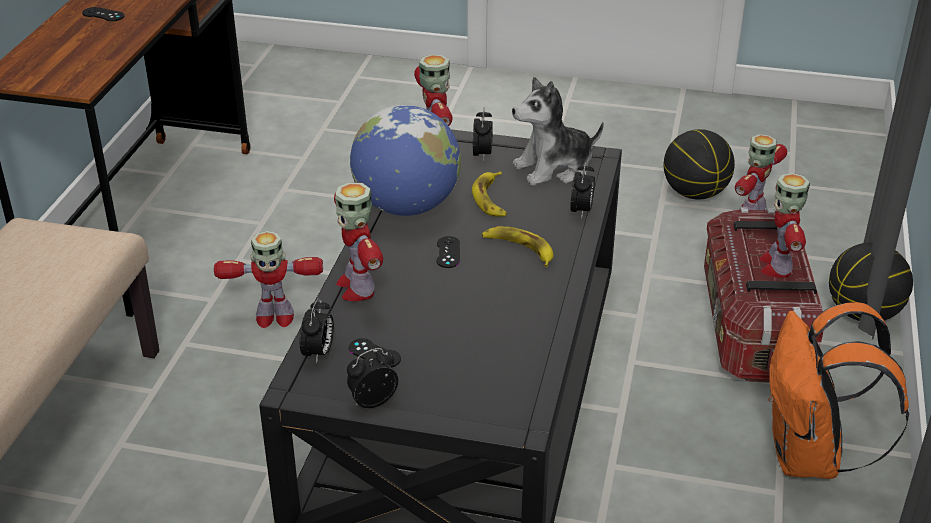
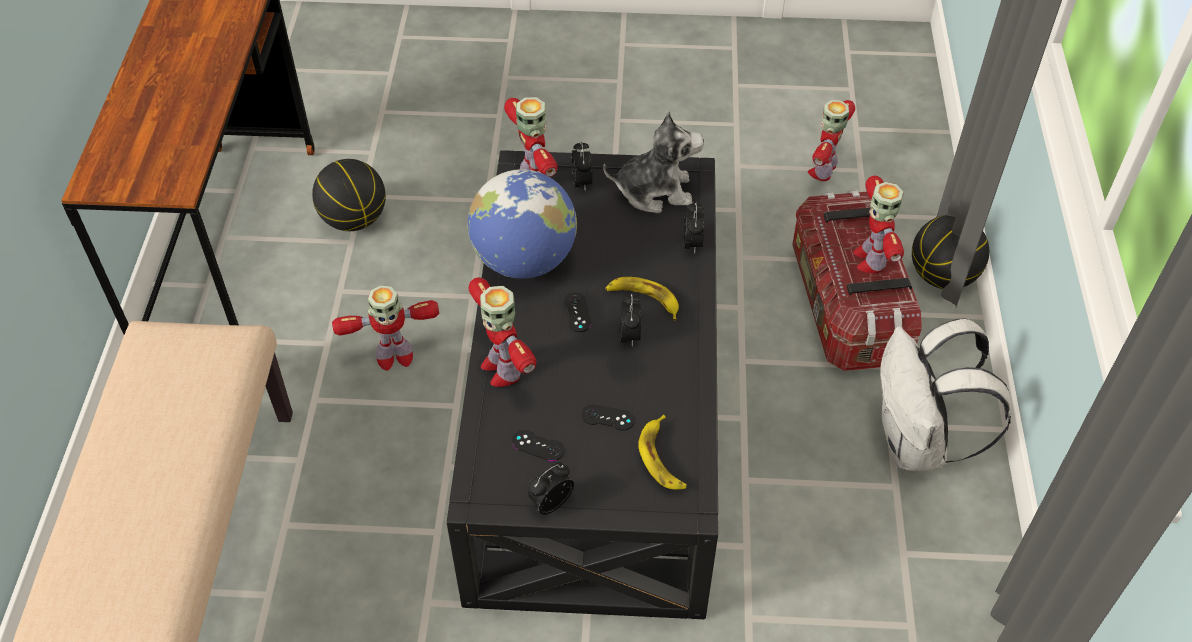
camera: 10 degrees left, 15 degrees up
black game controller [82,7,124,21] -> black game controller moved to [581,405,635,431]
alarm clock [300,298,334,364] -> alarm clock moved to [621,294,641,347]
banana [472,171,507,217] -> banana moved to [638,415,687,490]
plush toy [512,77,604,186] -> plush toy turned 150 degrees counterclockwise [603,111,704,213]
basketball [664,129,735,199] -> basketball moved to [312,159,386,231]
orange backpack [768,302,909,479] -> white backpack [880,319,1012,471]

